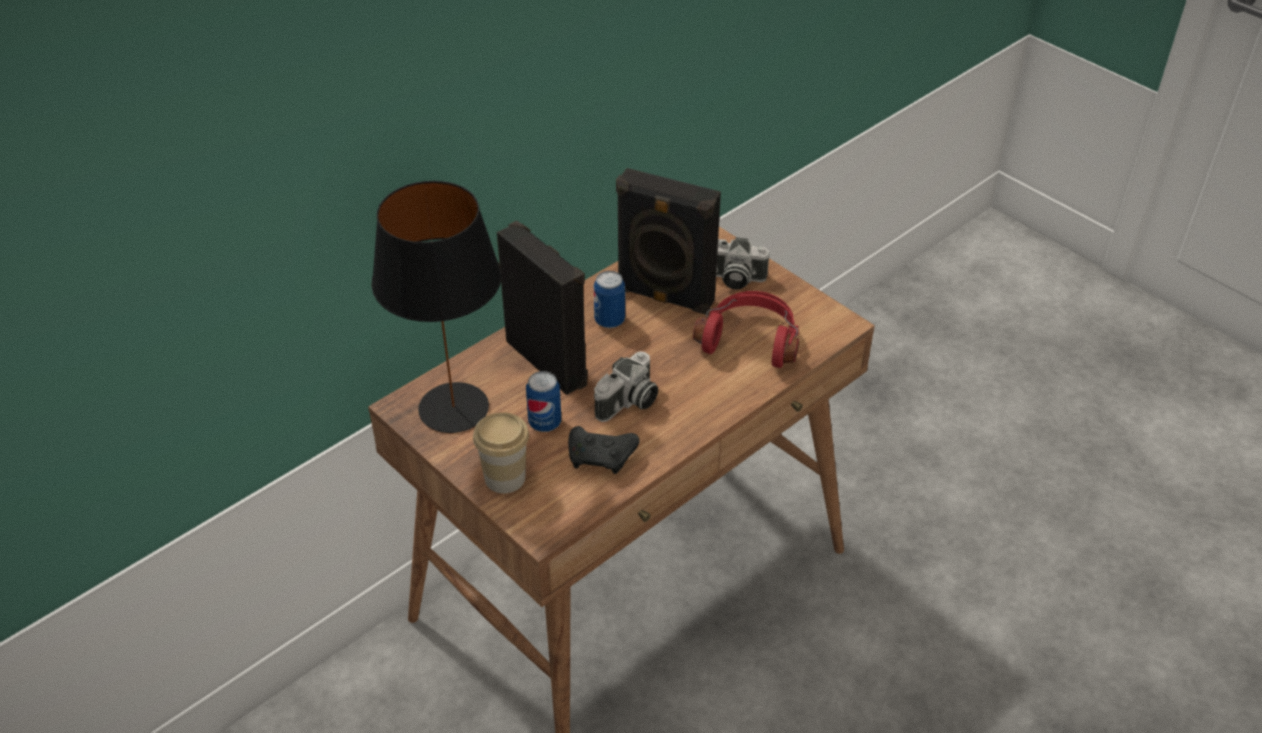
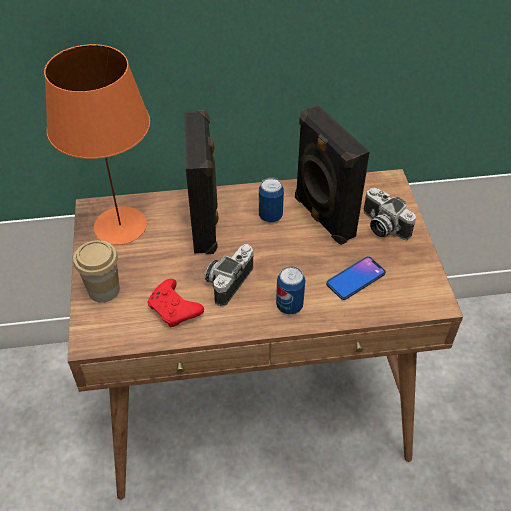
camera: 35 degrees right, 5 degrees up
black table lamp [371,181,502,433] -> orange table lamp [44,44,150,245]
can [526,371,561,432] -> can moved to [276,266,305,315]
black game controller [568,426,640,474] -> red game controller [147,279,204,328]
camera [594,351,658,422] -> camera turned 135 degrees clockwise [205,244,254,307]
red headphones [693,291,799,368] -> phone [326,256,386,300]

